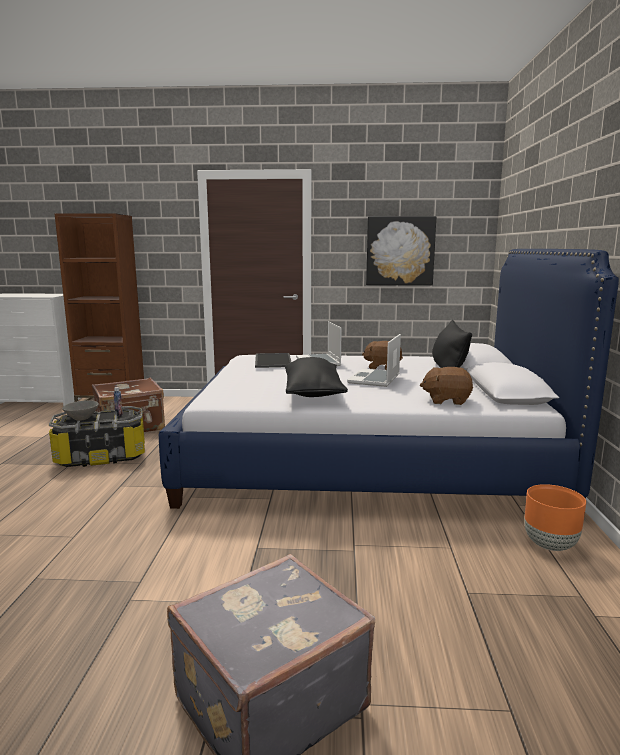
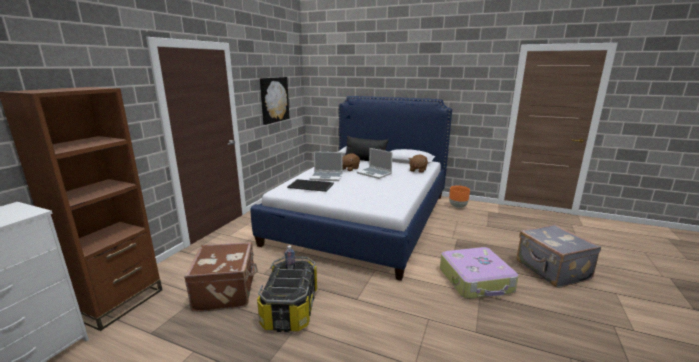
camera: 70 degrees left, 5 degrees up
grey bowl [62,400,99,421] -> none
black pillow [285,357,348,397] -> none
none -> suitcase [440,247,518,299]

